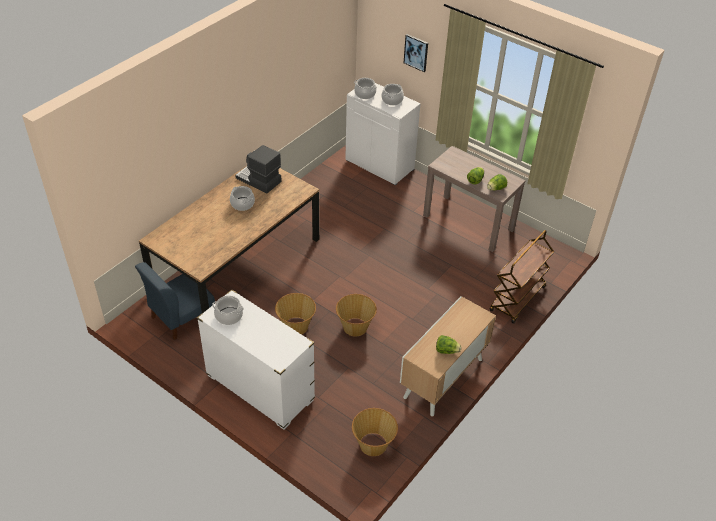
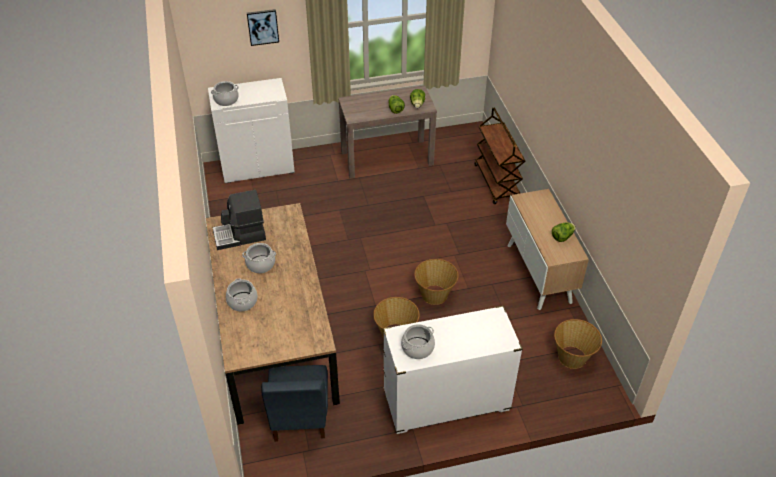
camera: 50 degrees left, 0 degrees up
cooking pot [382,84,404,105] -> cooking pot moved to [226,278,258,311]

